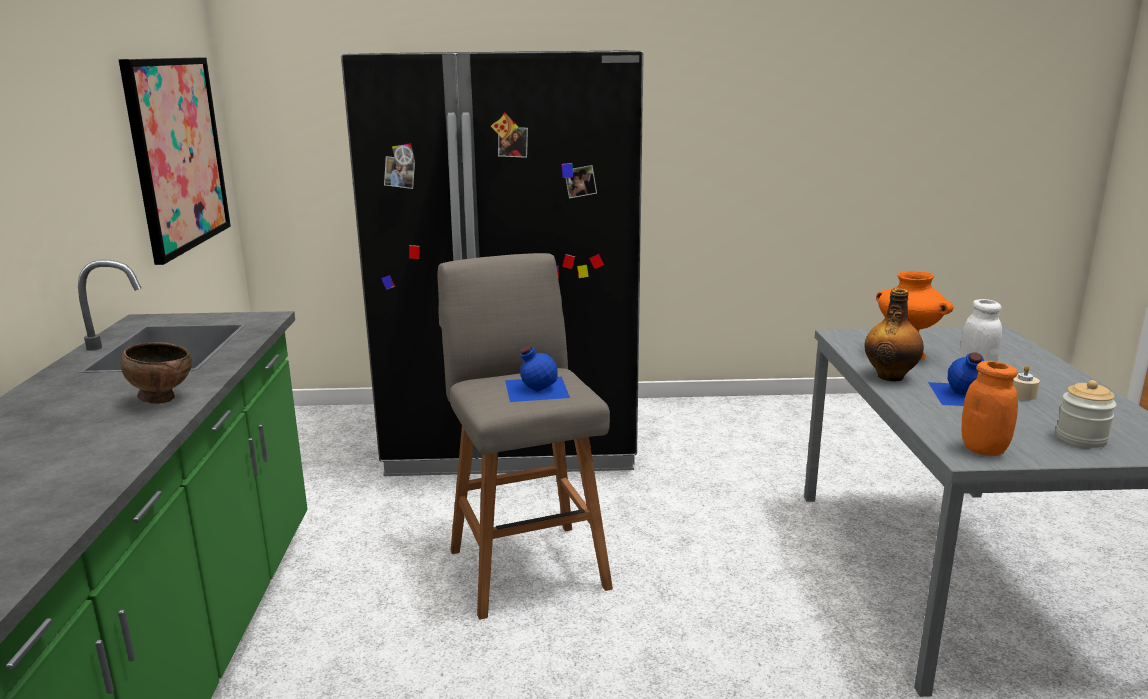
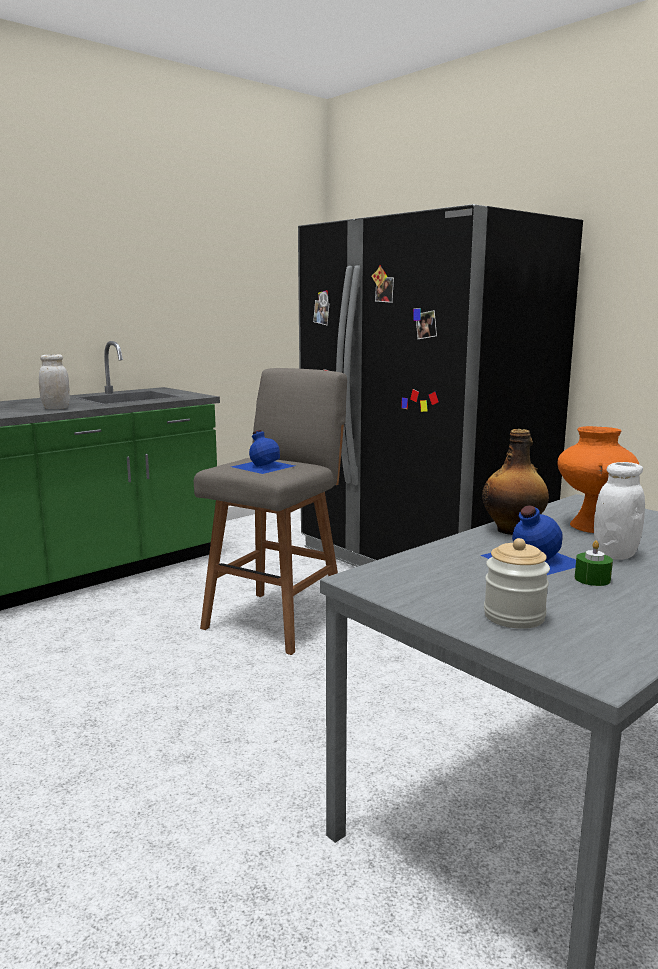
camera: 50 degrees right, 5 degrees down
picture [119,57,231,265] -> none
brown bowl [120,342,192,404] -> white jar [39,354,70,409]
orange jar [962,361,1018,456] -> none
beige candle [1013,365,1040,400] -> green candle [575,540,613,586]

